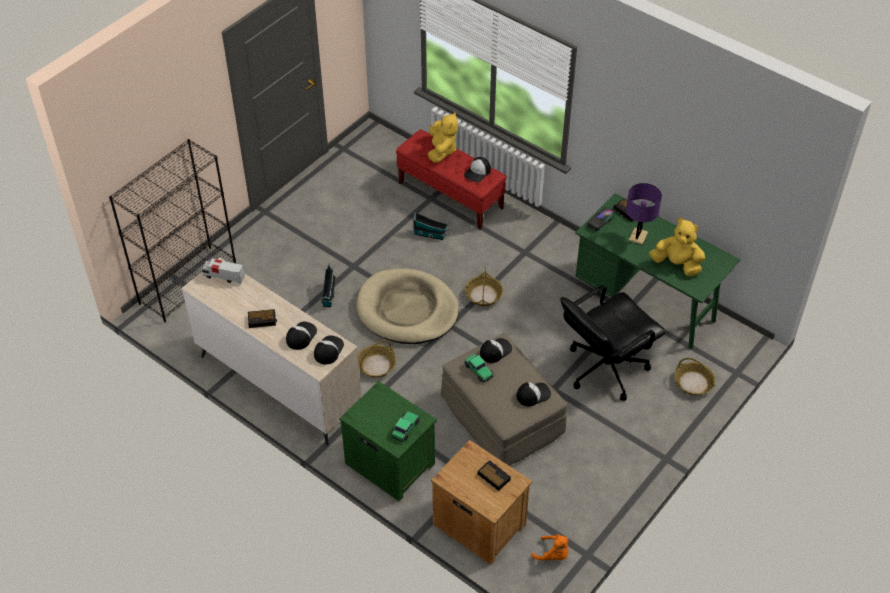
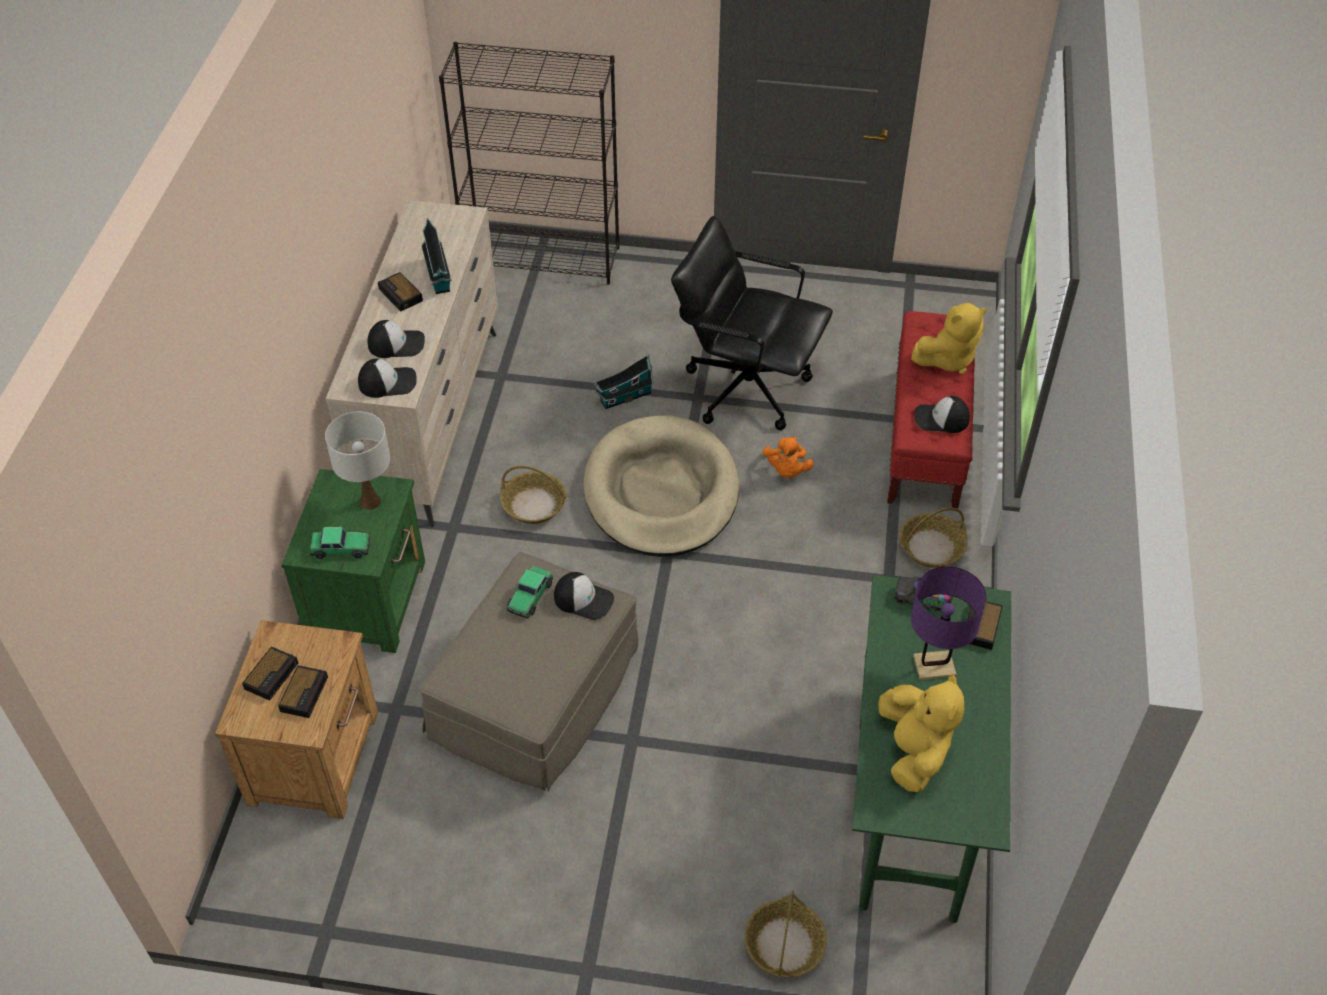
camera: 60 degrees right, 0 degrees up
toy truck [202,259,245,284] -> none
toy house [413,213,449,240] -> toy house moved to [421,217,452,294]
basket [465,267,503,306] -> basket moved to [899,508,968,568]
cap [517,382,551,406] -> none
orange plush toy [531,534,568,561] -> orange plush toy moved to [762,437,814,478]
black office chair [561,285,666,401] -> black office chair moved to [671,216,833,430]
none -> alarm clock [242,646,298,701]
none -> white table lamp [325,412,390,510]

